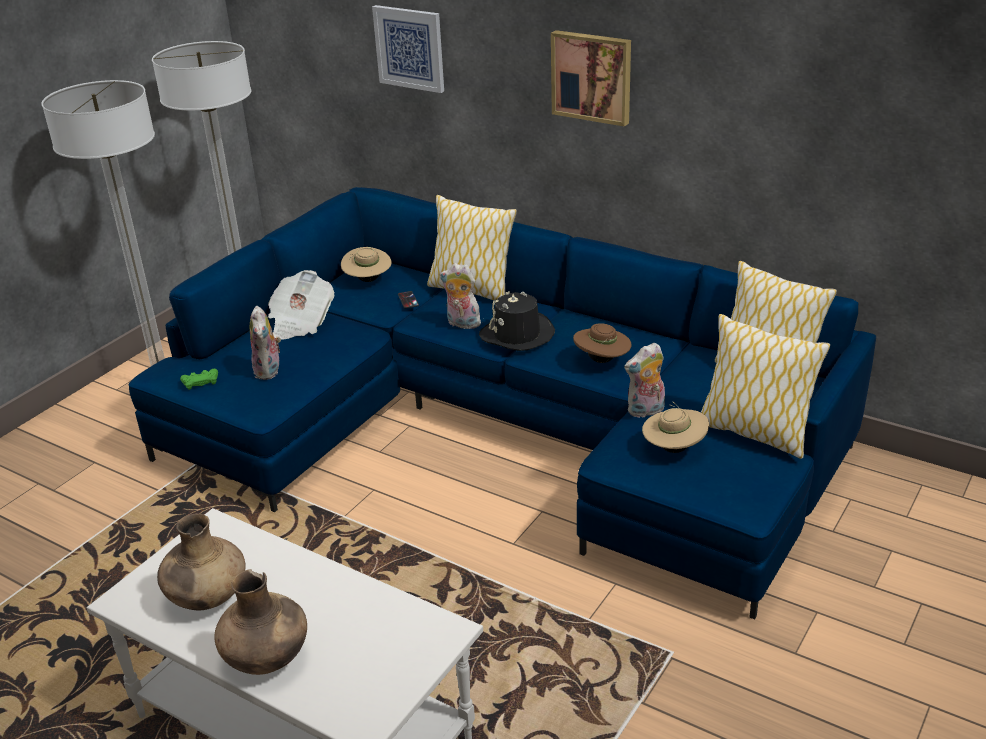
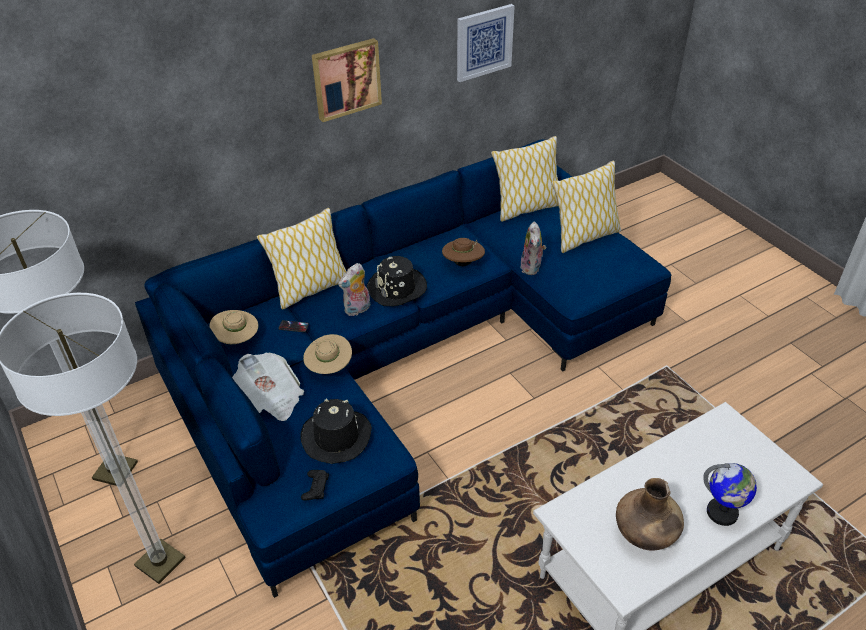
camera: 65 degrees left, 10 degrees up
green game controller [180,369,218,390] -> black game controller [301,470,329,501]
brown vase [214,569,307,675] -> globe [703,463,757,526]
plush toy [250,306,281,380] -> black hat [300,398,372,464]
picture [372,5,444,93] -> picture moved to [457,4,515,82]
beige hat [642,402,709,453] -> beige hat moved to [303,334,352,374]

